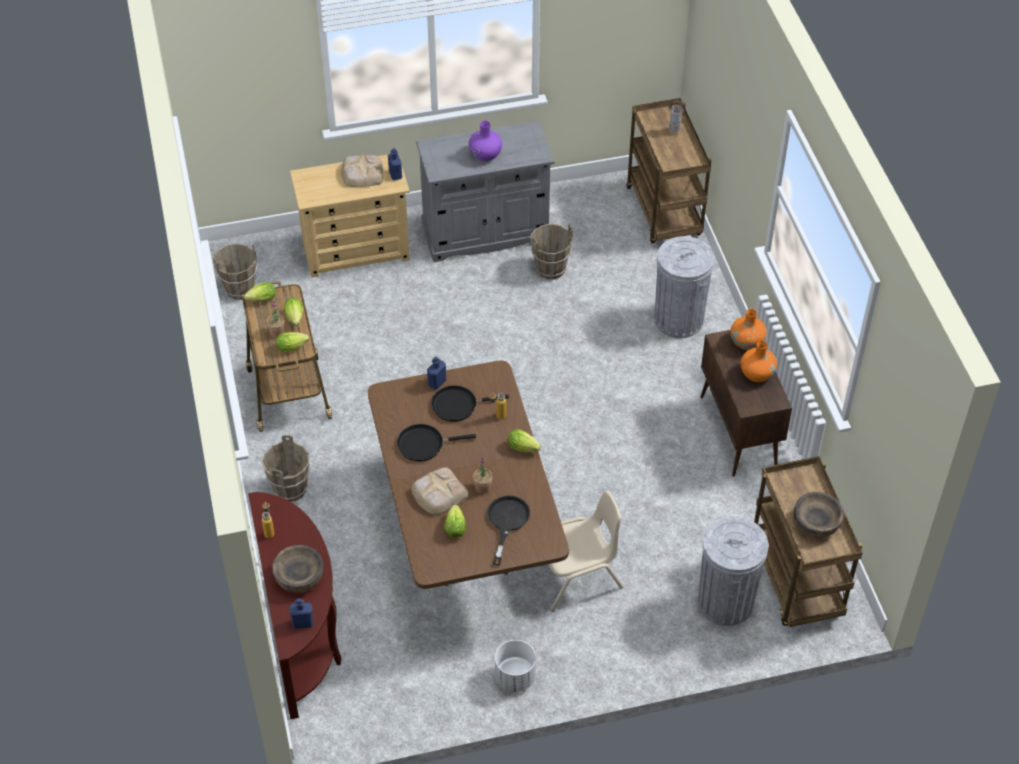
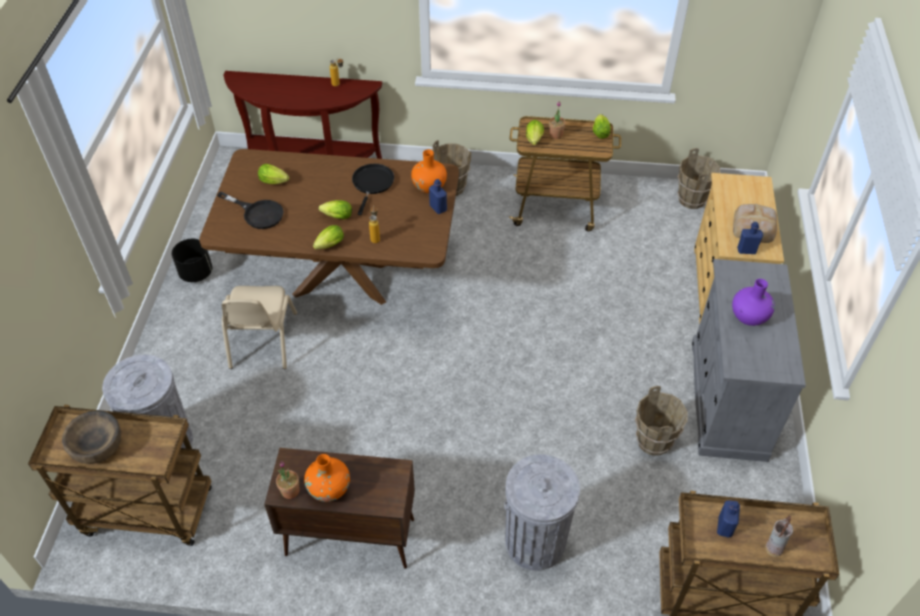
camera: 110 degrees right, 0 degrees up
brown bowl [273,545,323,593] -> none
lettuce [284,298,303,326] -> lettuce moved to [319,200,352,219]
blue bottle [289,598,313,629] -> blue bottle moved to [717,500,740,537]
bread [411,467,468,515] -> none
black frying pan [431,385,509,422] -> none
potted plant [473,457,492,494] -> potted plant moved to [276,461,300,499]
white planter [495,640,536,692] -> black planter [172,239,213,282]
orange vase [730,309,767,350] -> orange vase moved to [411,149,447,193]

